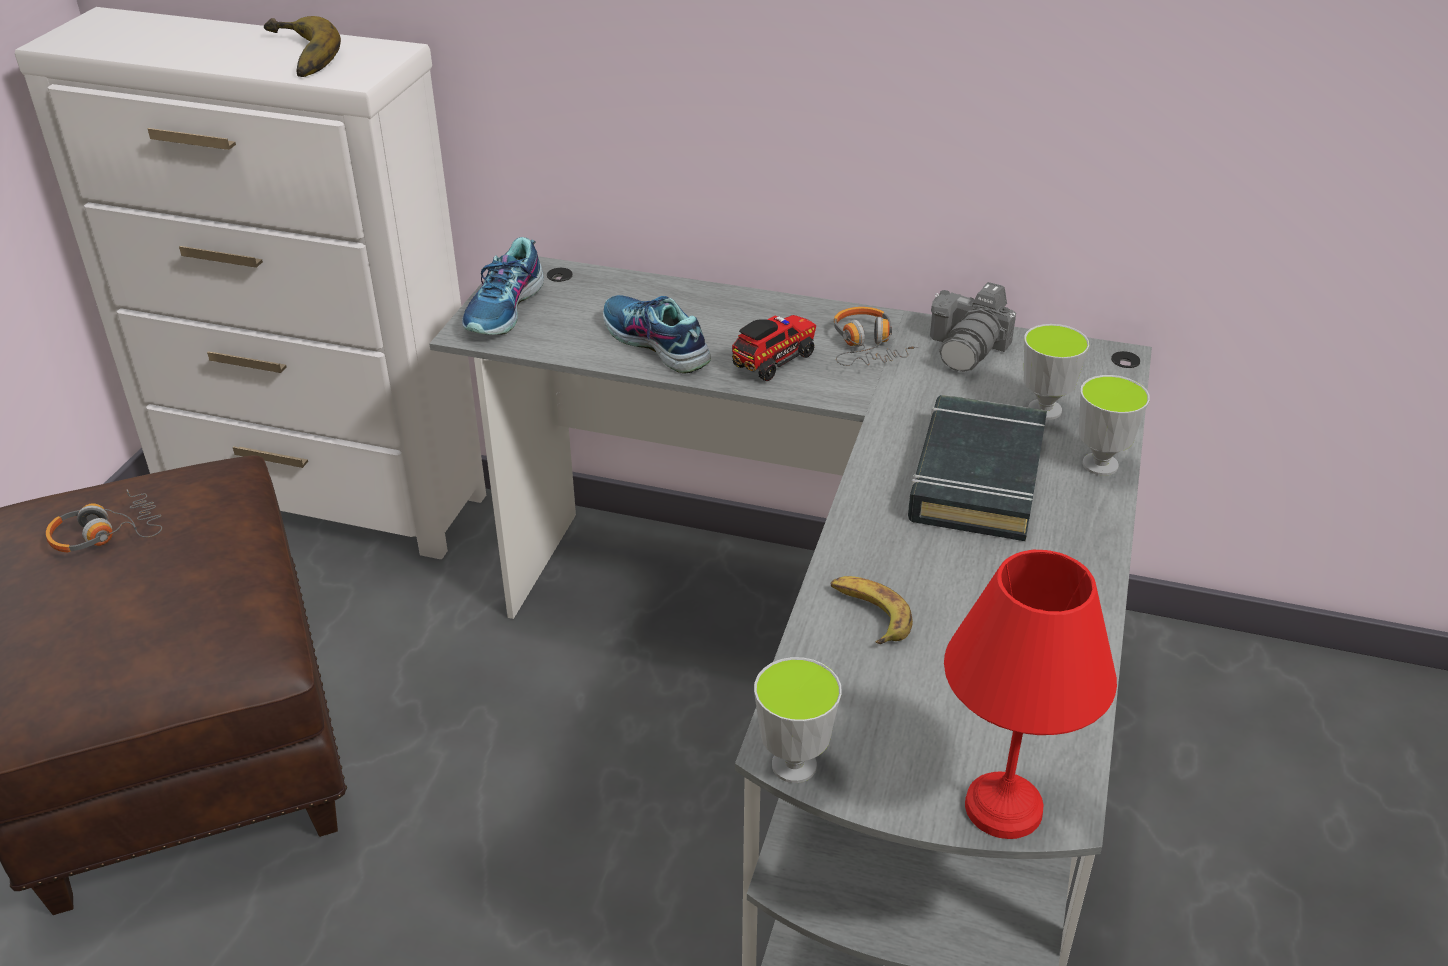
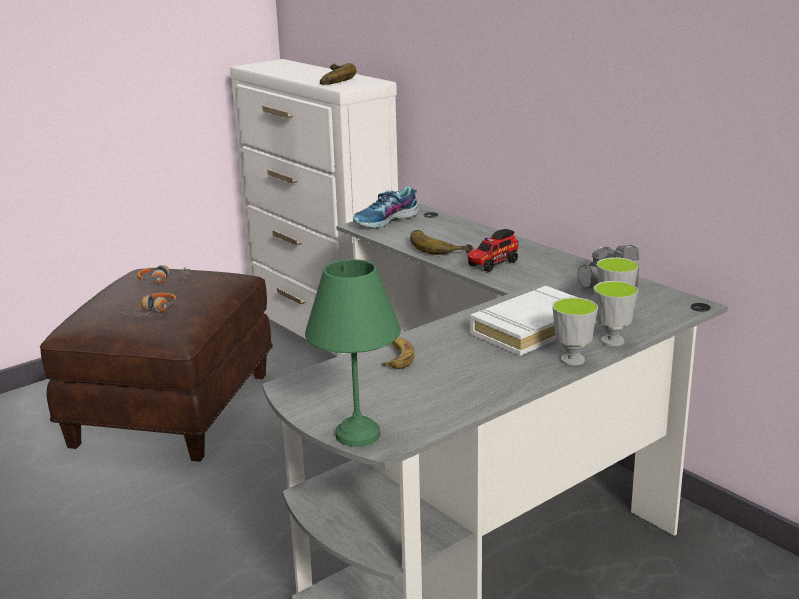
camera: 35 degrees right, 15 degrees down
shoe [603,295,711,374] -> banana [410,230,473,255]
toy truck [732,315,816,381] -> toy truck turned 150 degrees clockwise [467,229,518,272]
cup [754,657,842,783] -> cup moved to [552,297,598,365]
headphones [834,307,919,366] -> headphones moved to [117,293,176,317]
black book [908,395,1047,541] -> white book [470,286,596,356]
red table lamp [944,550,1117,839] -> green table lamp [305,259,401,447]

